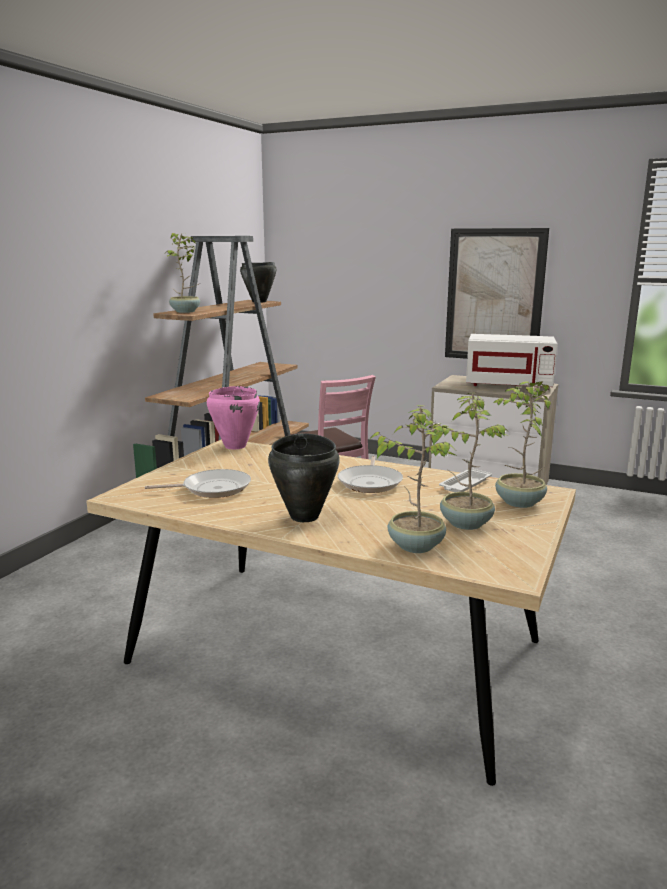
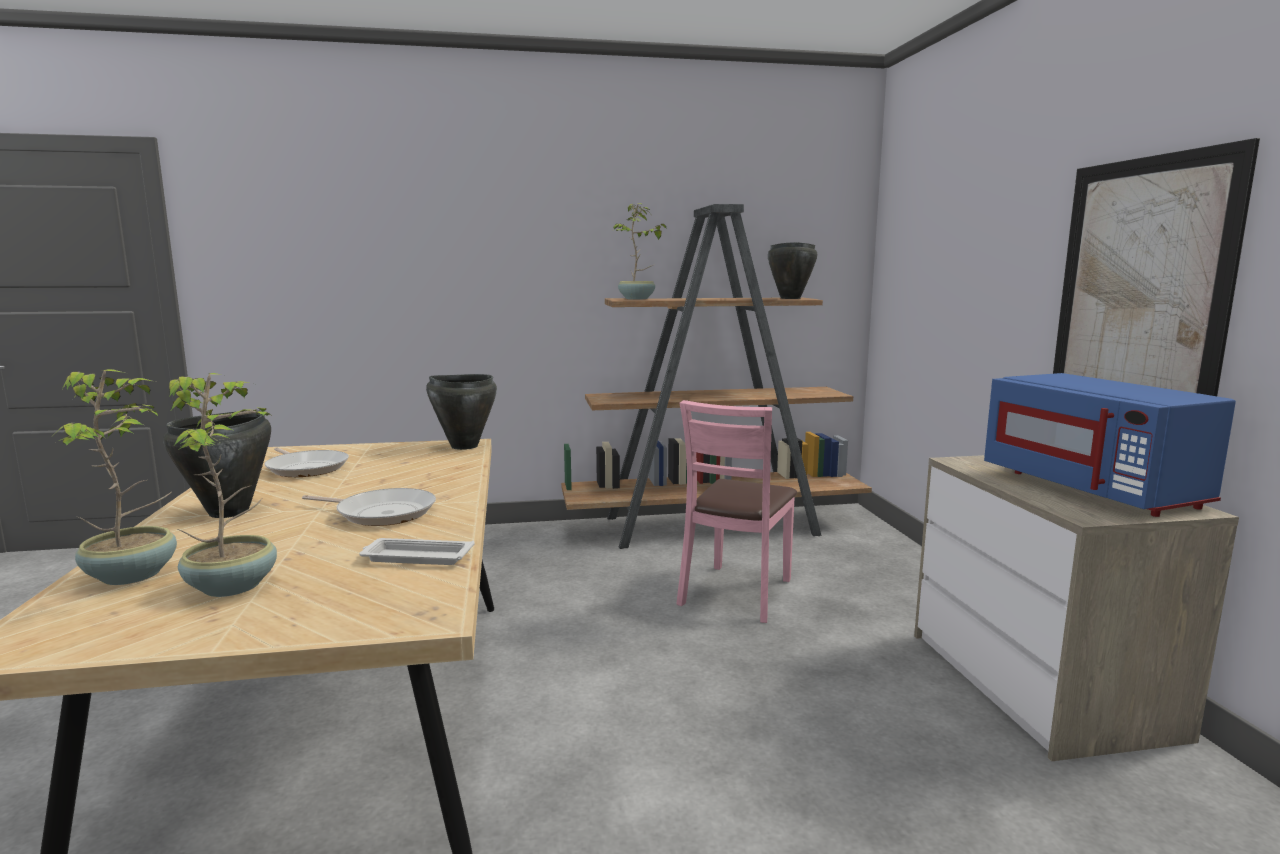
camera: 55 degrees right, 5 degrees down
pink cooking pot [207,386,260,449] -> black cooking pot [426,374,497,450]
frying pan [338,456,403,493] -> frying pan turned 135 degrees counterclockwise [302,488,436,526]
white microwave [466,334,557,390] -> blue microwave [984,373,1236,517]
potted plant [493,381,551,508] -> none

